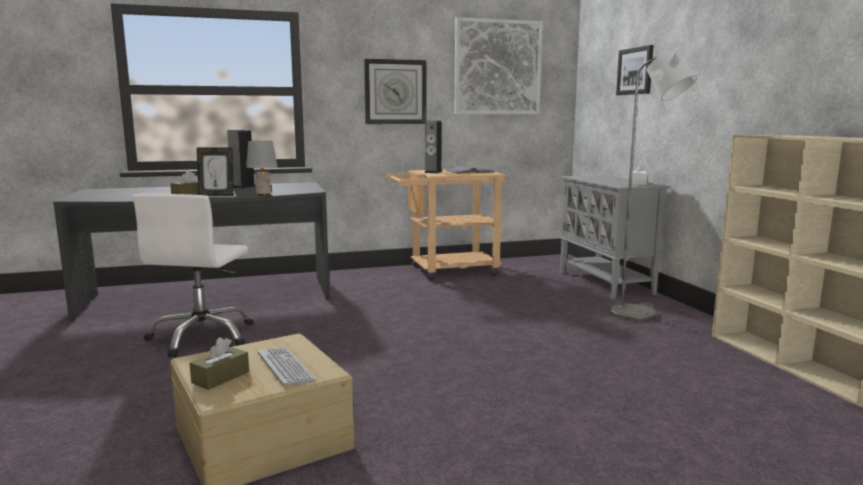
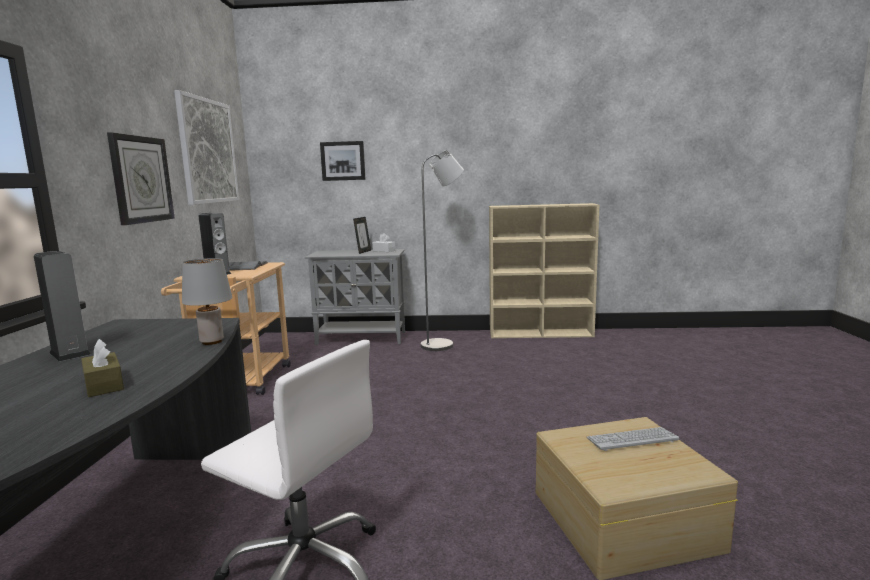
camera: 70 degrees left, 0 degrees up
brown tissue box [189,337,249,390] -> none
picture frame [197,148,234,196] -> picture frame moved to [353,217,371,254]

